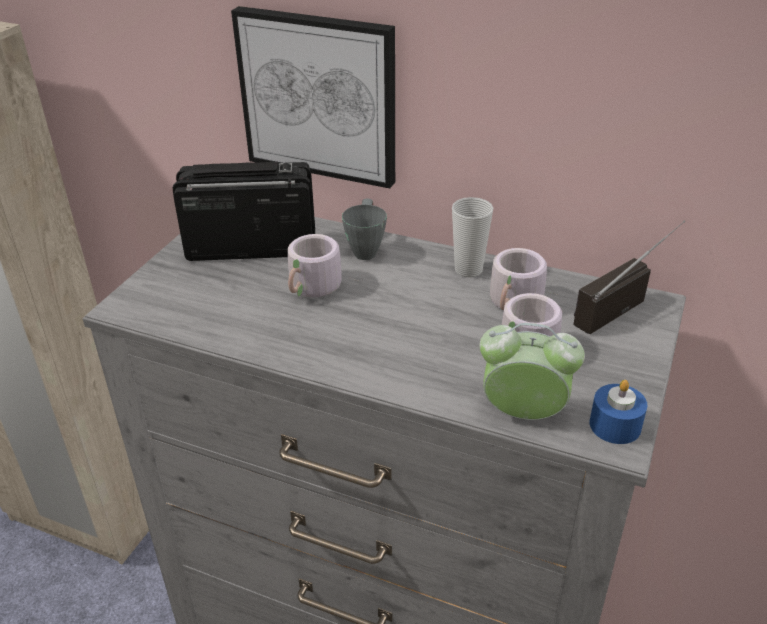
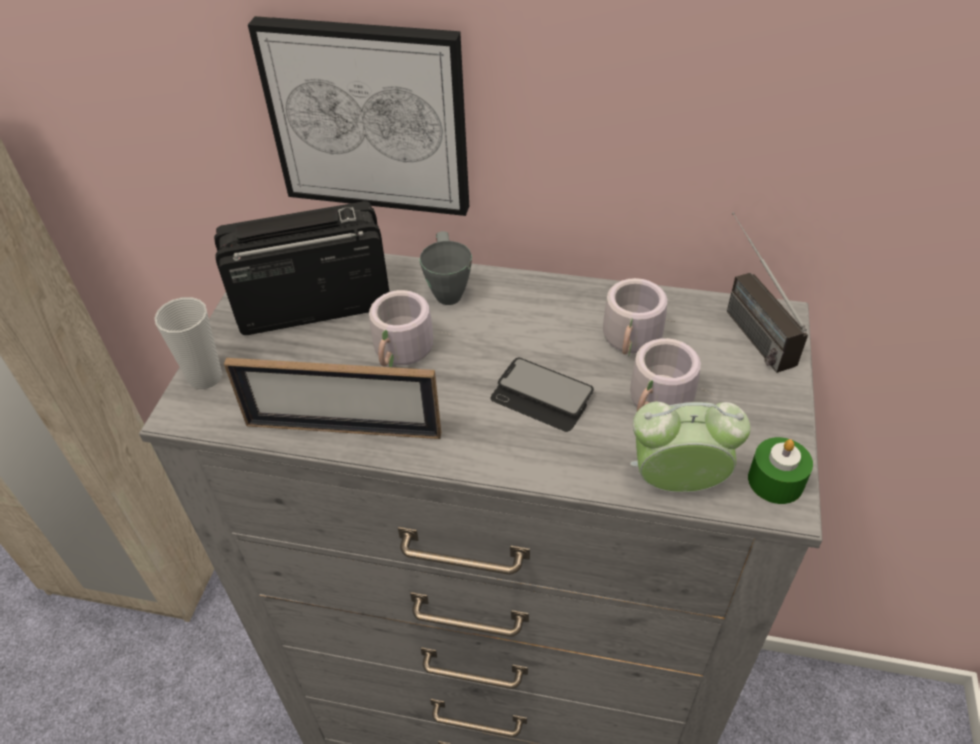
camera: 10 degrees left, 10 degrees up
cup [452,197,493,278] -> cup moved to [154,297,222,389]
radio [573,220,685,334] -> radio turned 60 degrees counterclockwise [727,212,808,373]
blue candle [590,380,647,444] -> green candle [748,437,813,504]
none -> picture frame [224,358,441,439]
none -> phone [491,357,594,432]

